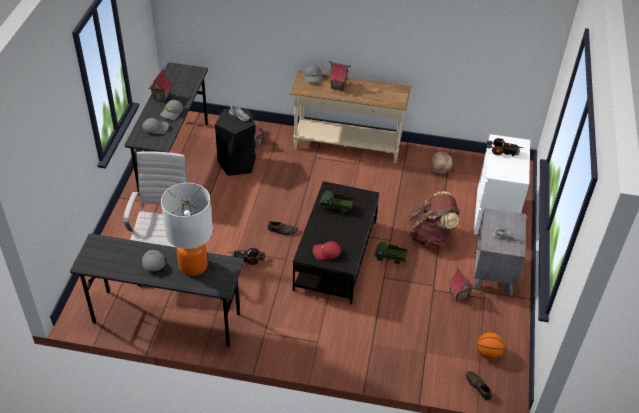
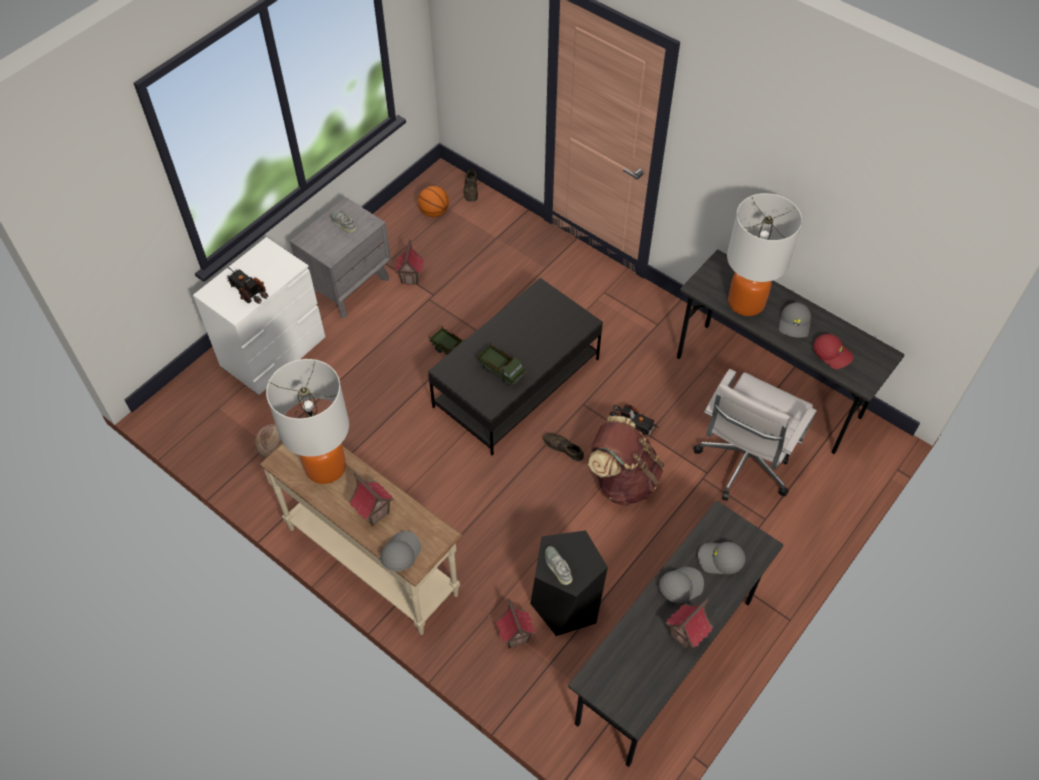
camera: 150 degrees left, 10 degrees up
red cap [313,241,341,259] -> red cap moved to [813,334,853,369]
brown backpack [408,191,459,247] -> brown backpack moved to [588,416,664,506]
none -> table lamp [266,359,349,484]

